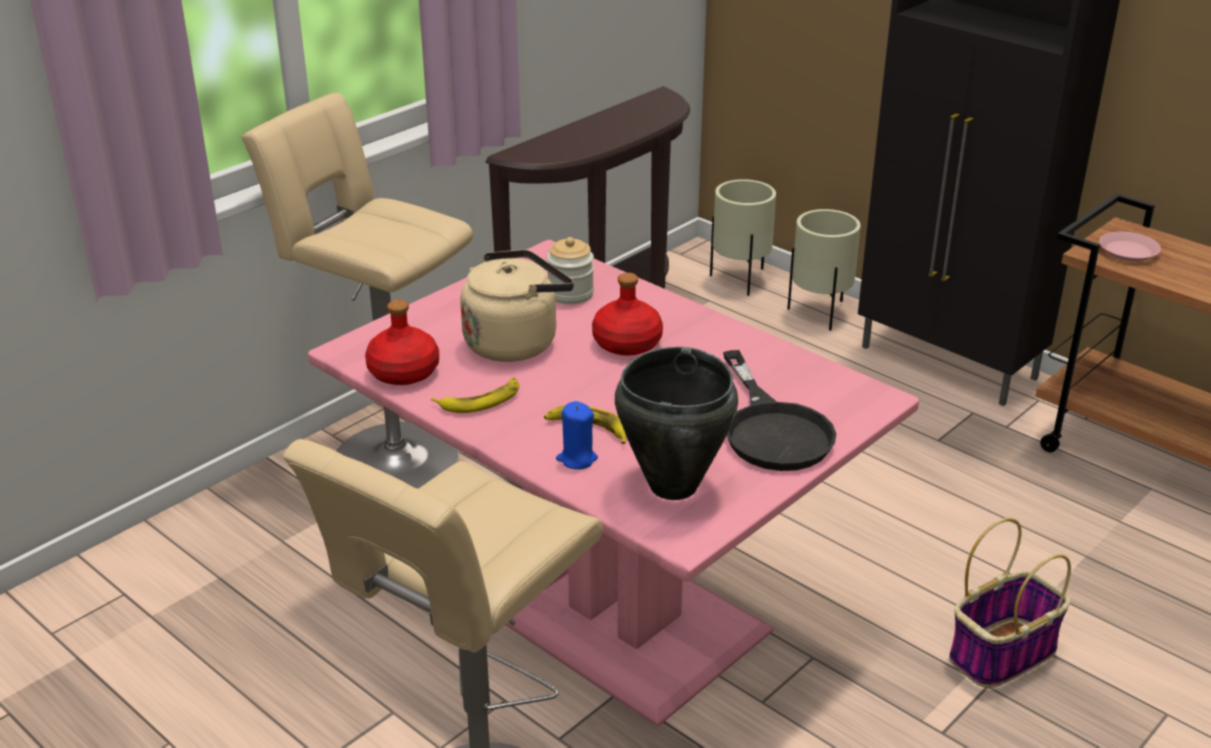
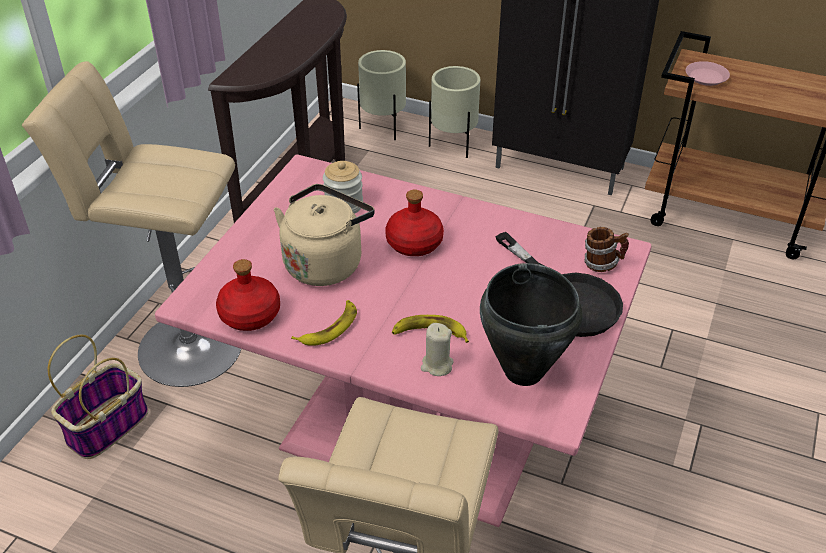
camera: 20 degrees left, 10 degrees up
blue candle [556,401,598,469] -> beige candle [421,323,454,376]
basket [949,518,1071,688] -> basket moved to [48,334,148,459]
none -> mug [584,227,629,272]

